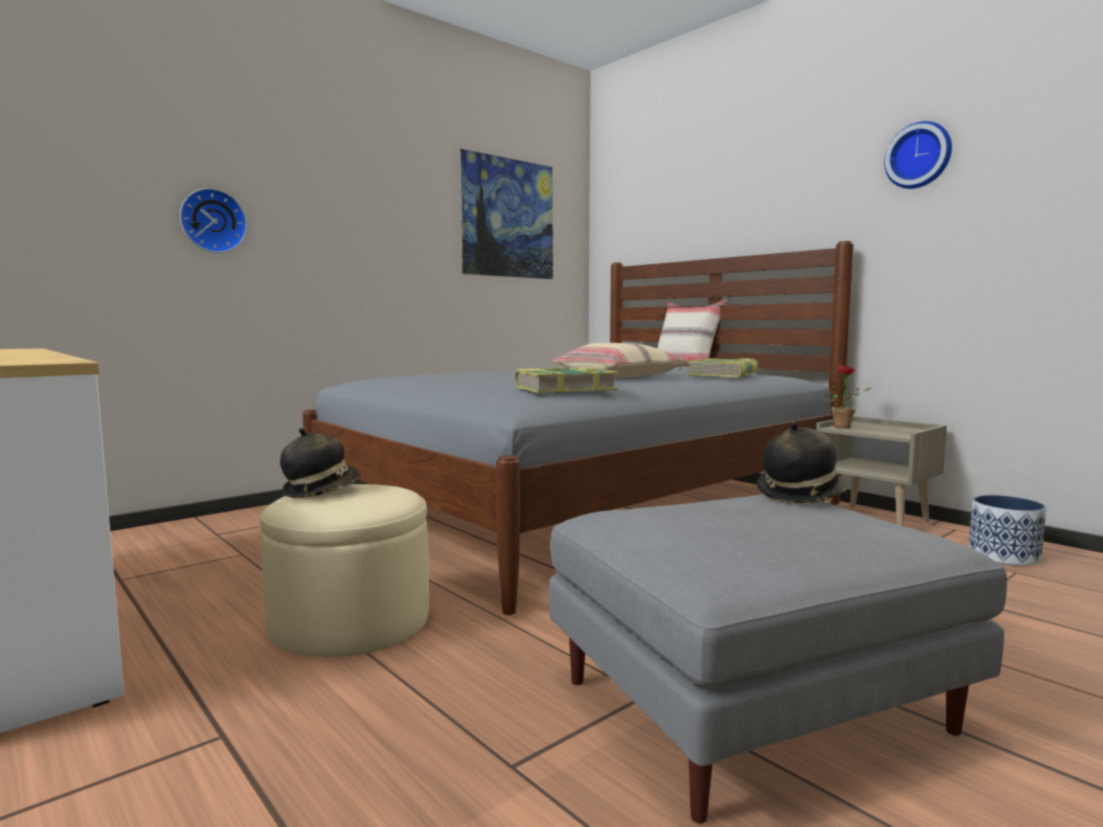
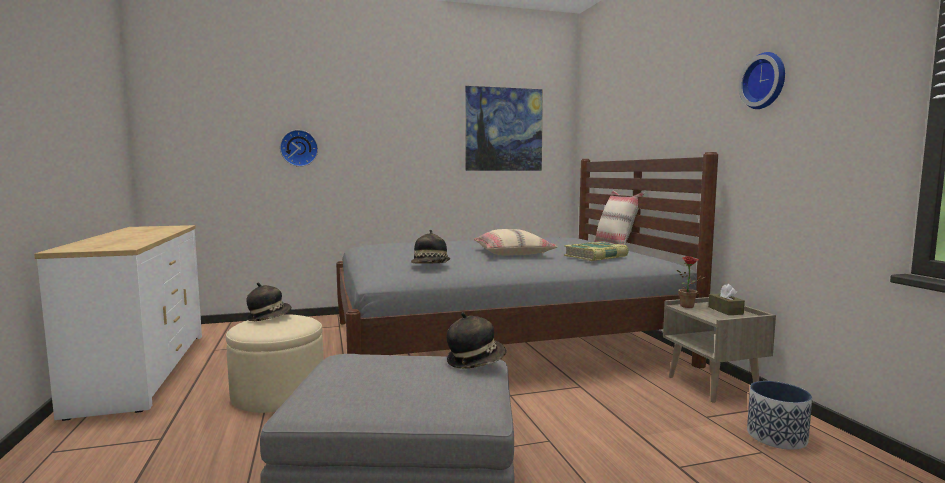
camera: 25 degrees right, 0 degrees up
book [515,367,618,393] -> hat [411,230,450,264]
none -> brown tissue box [708,284,745,315]

